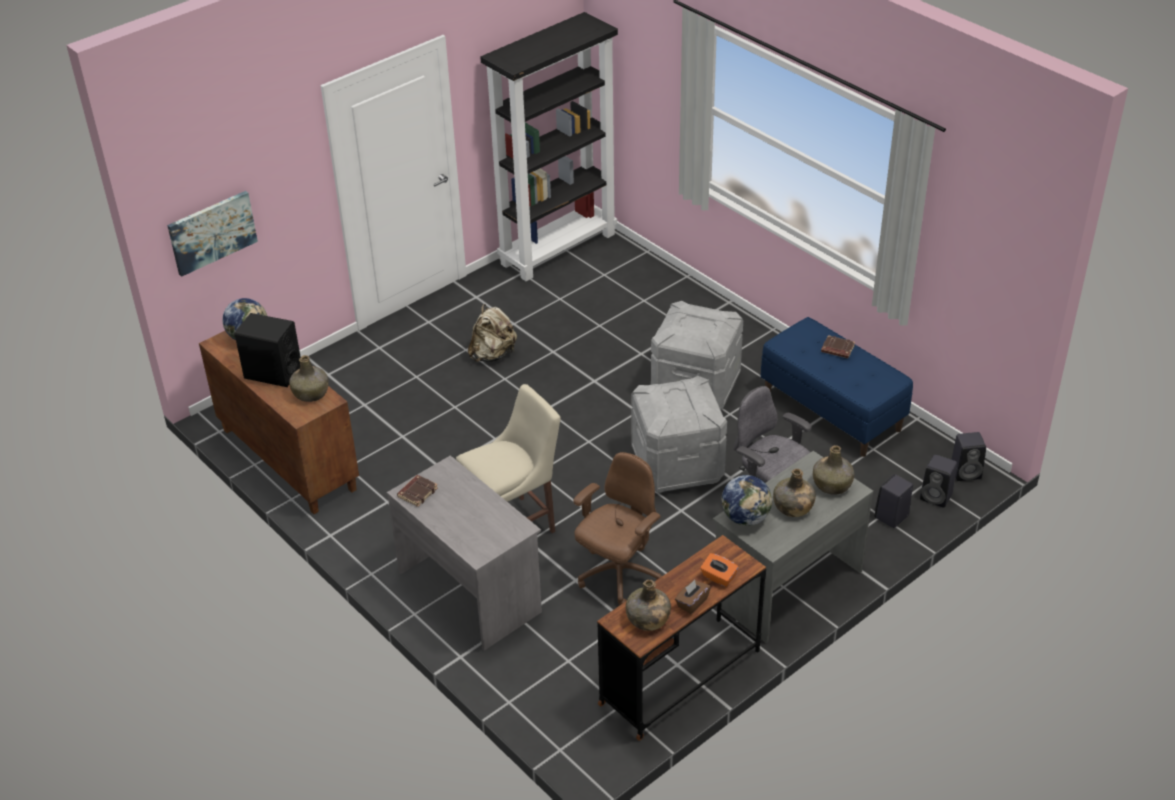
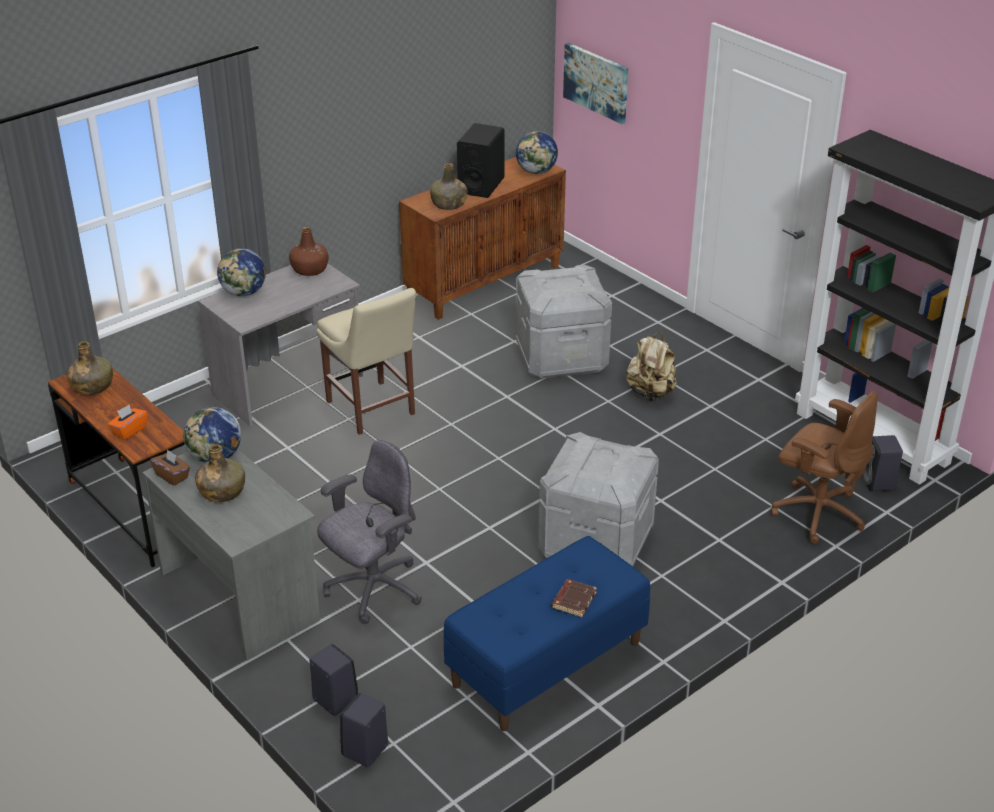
camera: 90 degrees right, 5 degrees down
brown book [397,475,438,507] -> brown bottle [289,227,328,276]
brown office chair [573,452,662,605] -> brown office chair moved to [771,391,878,544]
grey storage box [631,376,727,493] -> grey storage box moved to [515,265,612,379]
brown tissue box [675,580,711,614] -> brown tissue box moved to [150,449,190,486]
green bottle [813,445,855,495] -> none
black speaker [951,432,986,481] -> black speaker moved to [862,435,903,492]
none -> globe [217,248,266,296]

